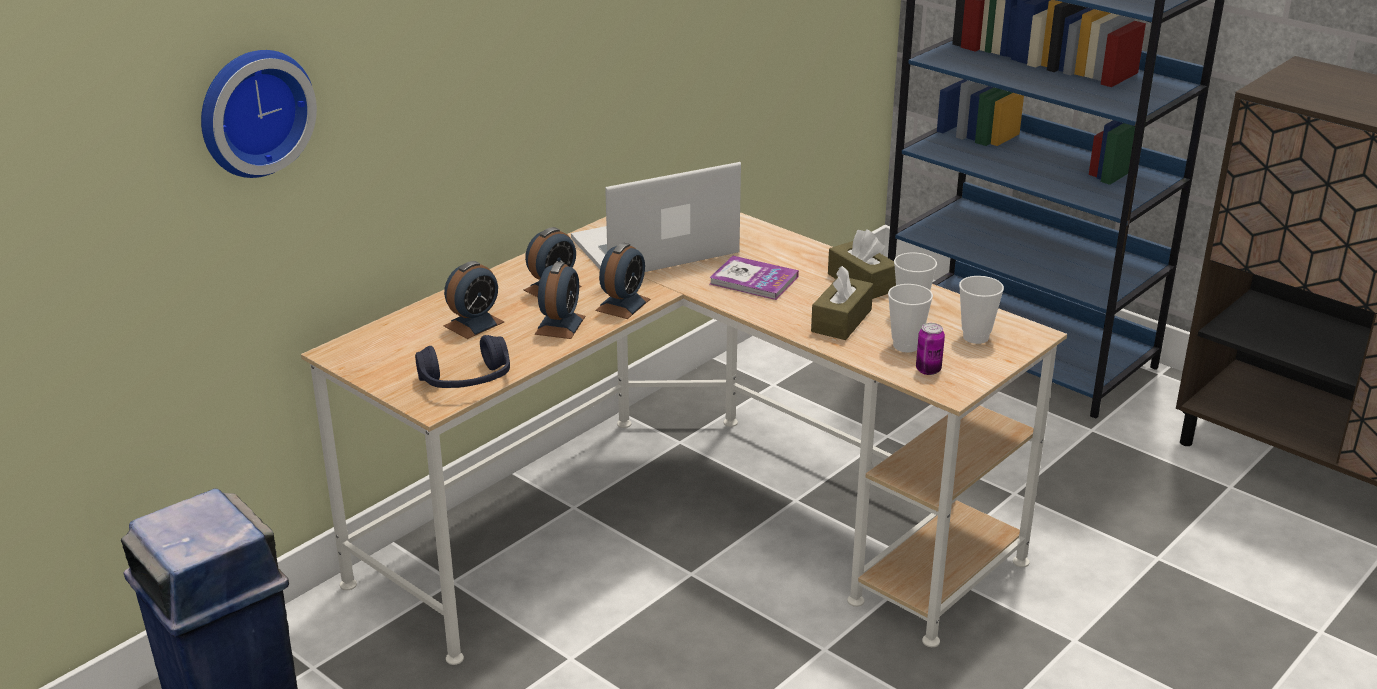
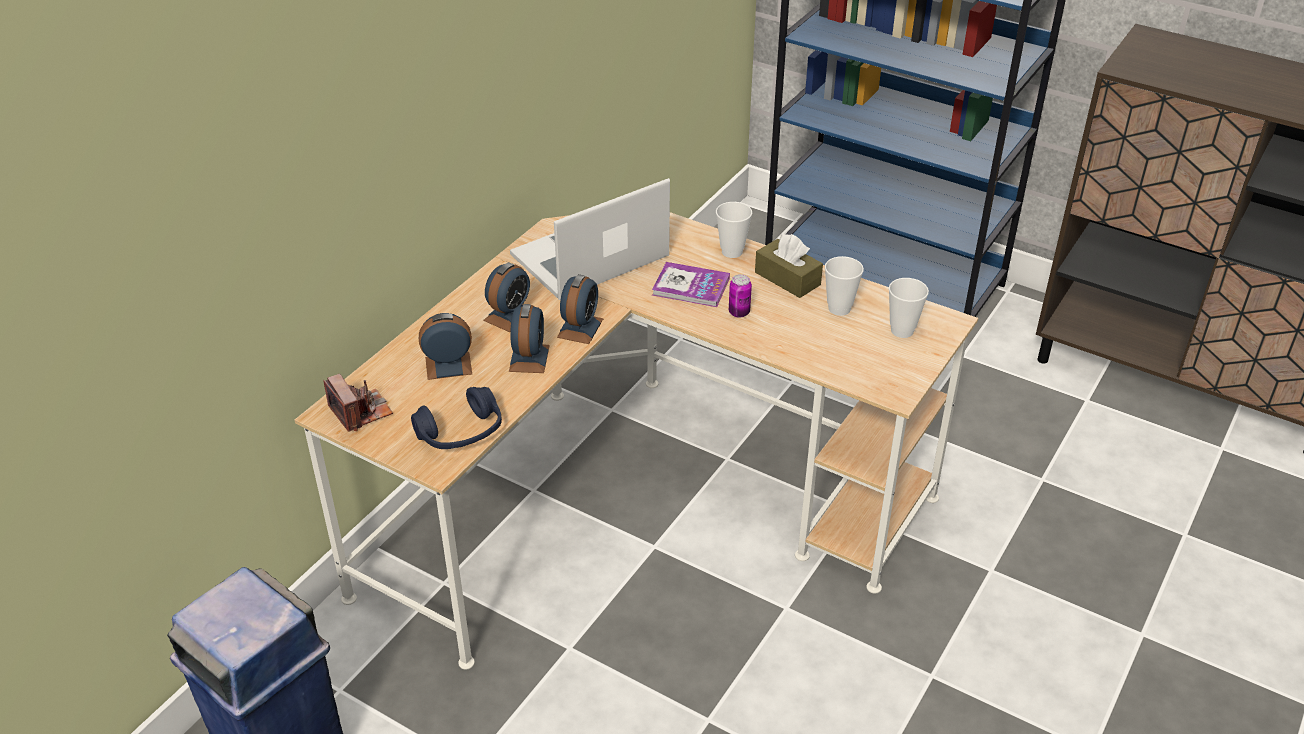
camera: 10 degrees left, 10 degrees up
wall clock [201,50,317,178] -> none
alarm clock [443,261,504,339] -> alarm clock turned 135 degrees counterclockwise [419,313,472,380]
brown tissue box [811,266,873,340] -> none
cup [888,284,933,353] -> cup moved to [716,202,752,258]
can [916,323,945,375] -> can moved to [729,274,752,318]
none -> camera [323,374,393,431]

